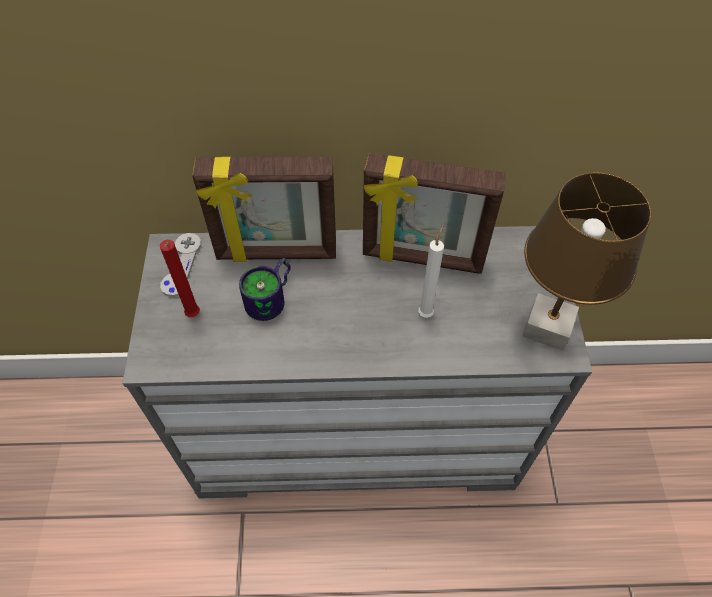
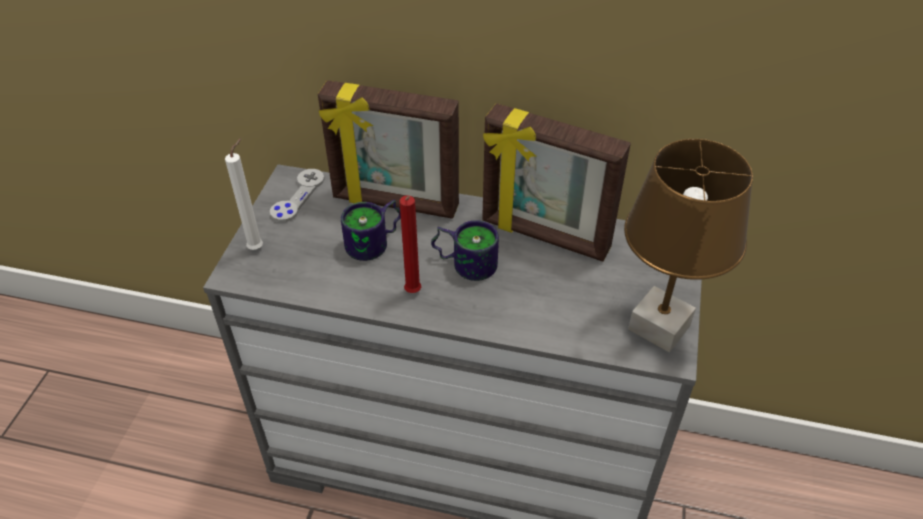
camera: 15 degrees right, 10 degrees down
red candle [160,240,200,317] -> red candle moved to [399,195,421,293]
white candle [418,225,444,318] -> white candle moved to [225,138,263,250]
none -> mug [431,220,499,281]

